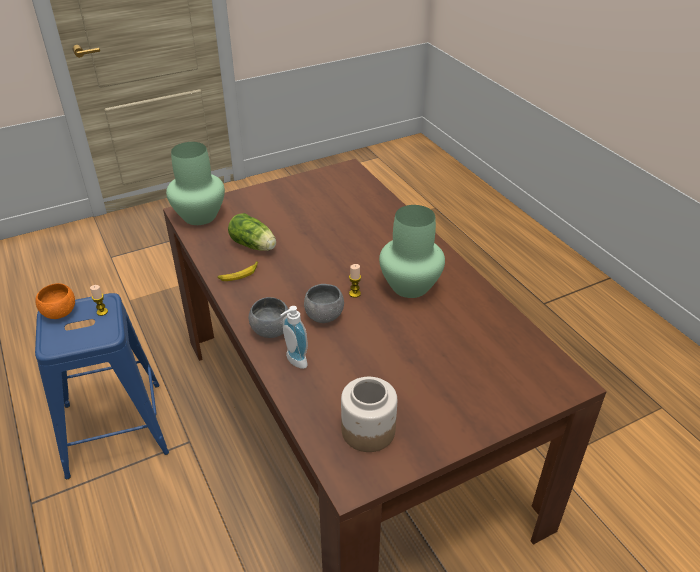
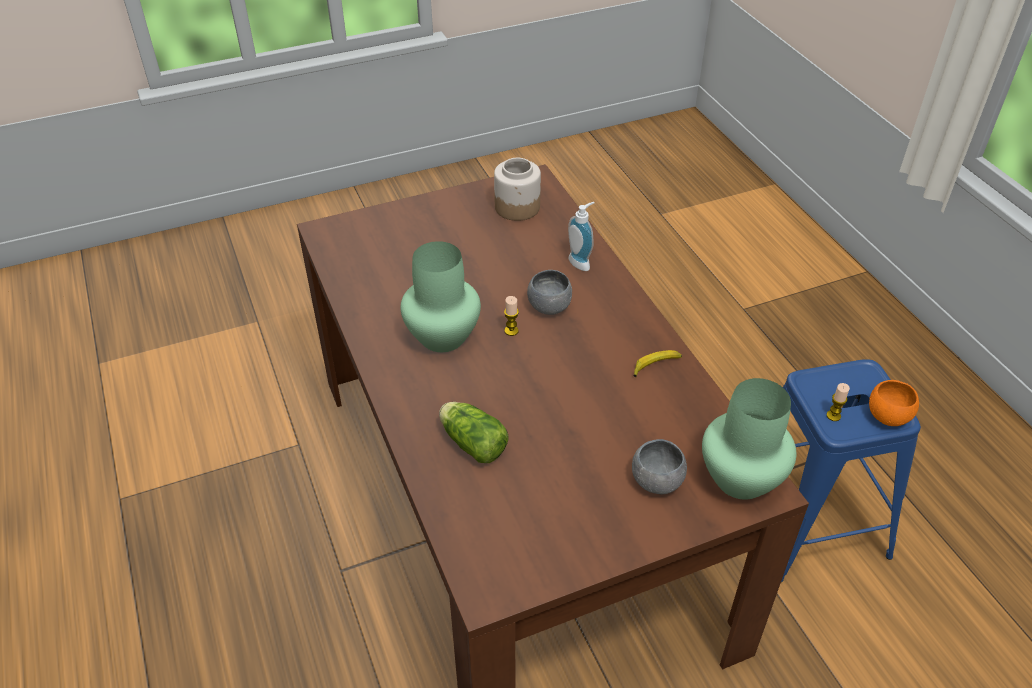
camera: 175 degrees left, 5 degrees up
lettuce [228,213,276,251] -> lettuce moved to [439,402,509,463]
grey bowl [249,297,289,338] -> grey bowl moved to [632,439,687,494]

